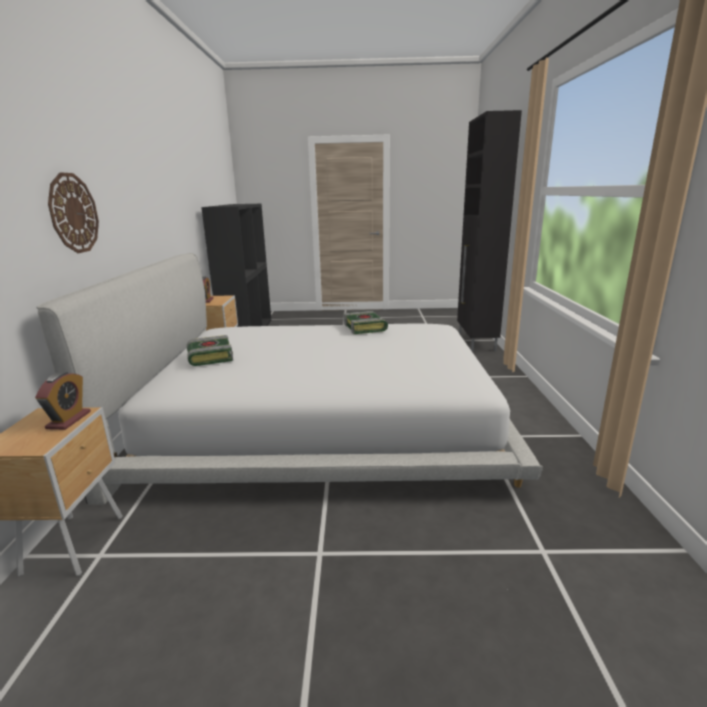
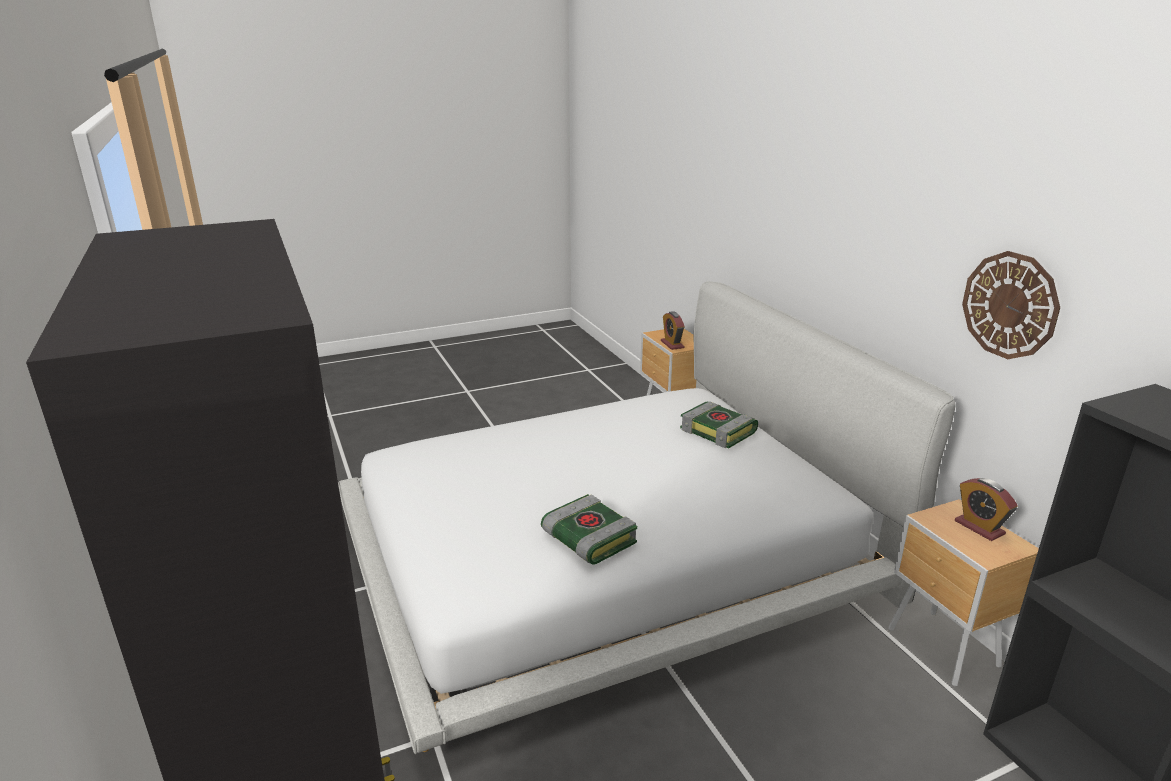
camera: 155 degrees right, 5 degrees up
wall clock [48,172,99,253] -> wall clock moved to [962,251,1060,359]

